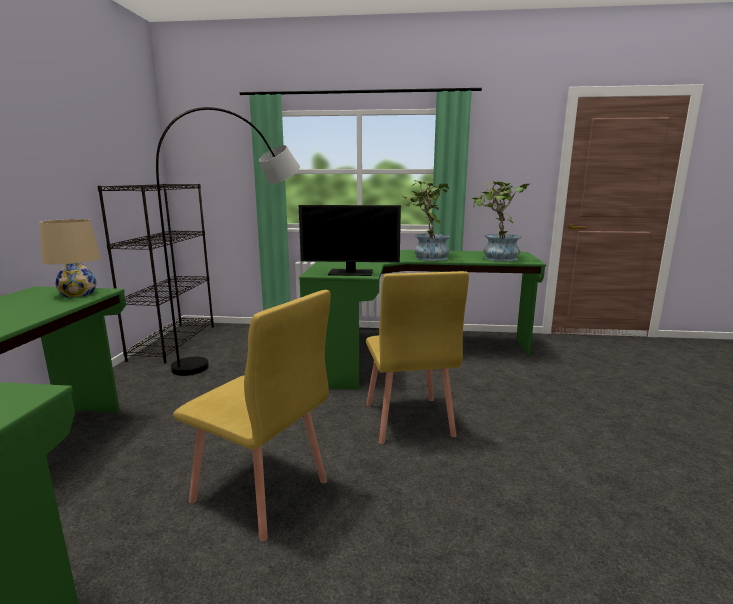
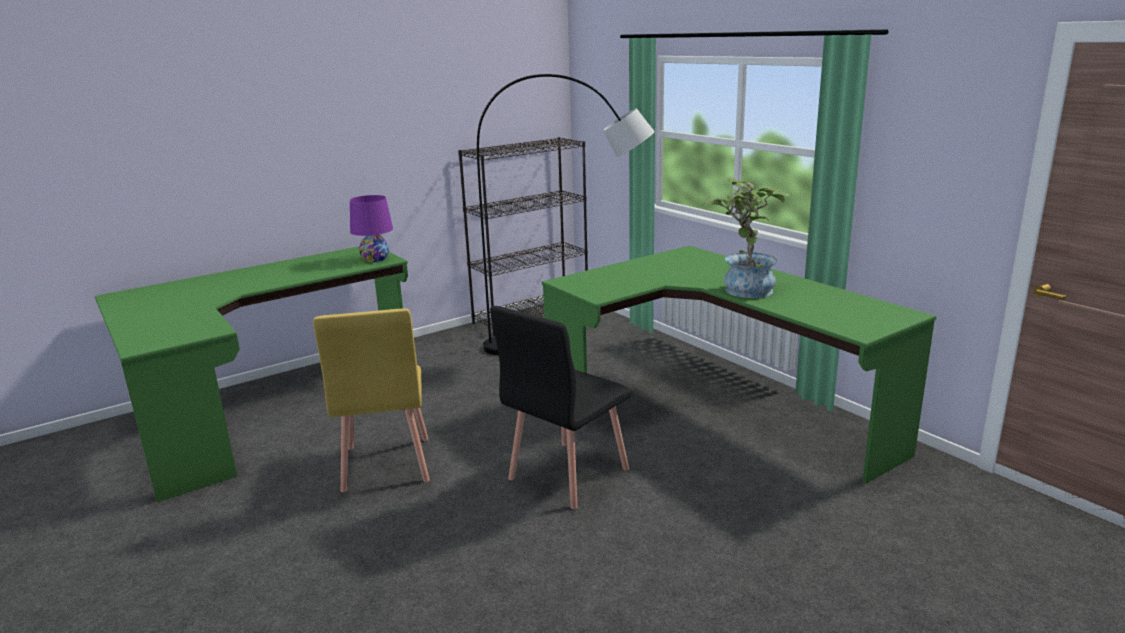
camera: 50 degrees right, 5 degrees up
beige table lamp [40,219,101,297] -> purple table lamp [350,195,393,262]
monitor [299,205,401,276] -> none
yellow chair [366,271,469,444] -> black chair [490,306,633,509]
potted plant [469,180,530,261] -> none

